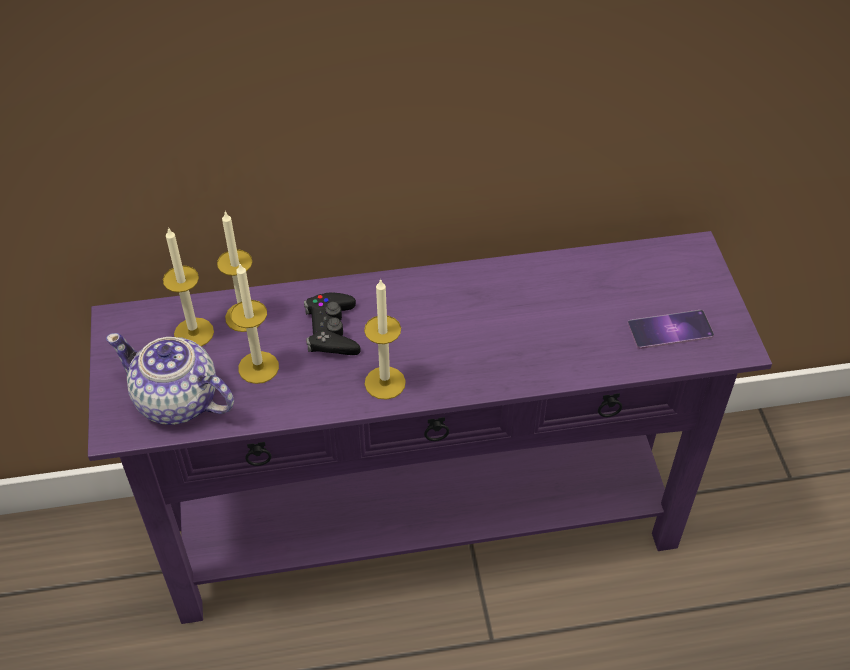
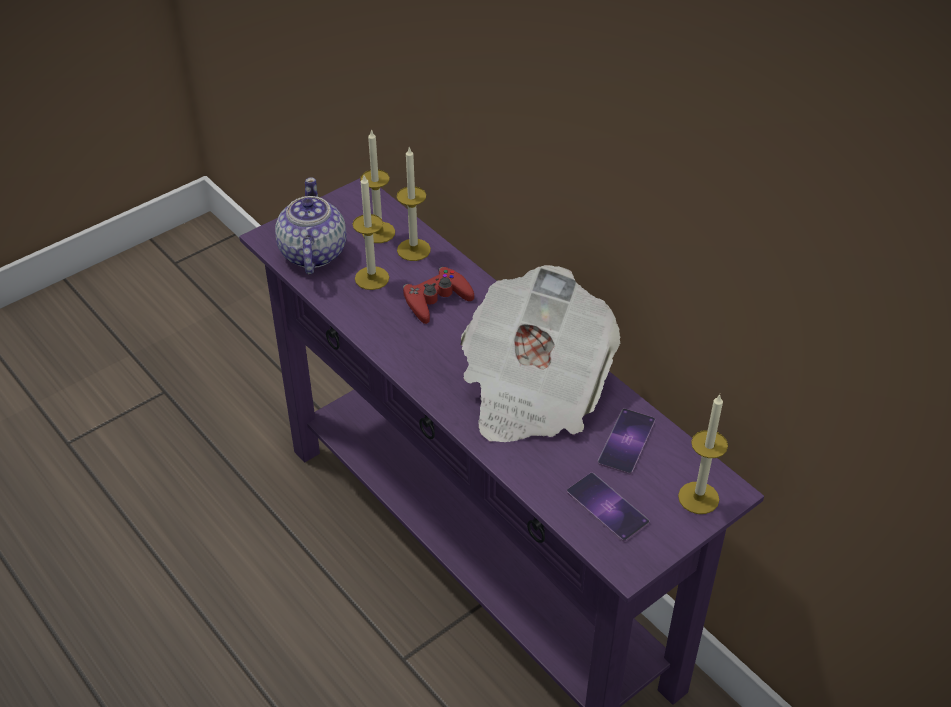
camera: 60 degrees right, 5 degrees down
black game controller [304,292,361,355] -> red game controller [403,267,474,324]
candle [364,278,406,400] -> candle moved to [678,394,728,514]
none -> newspaper [460,265,621,442]
none -> phone [598,408,655,475]

